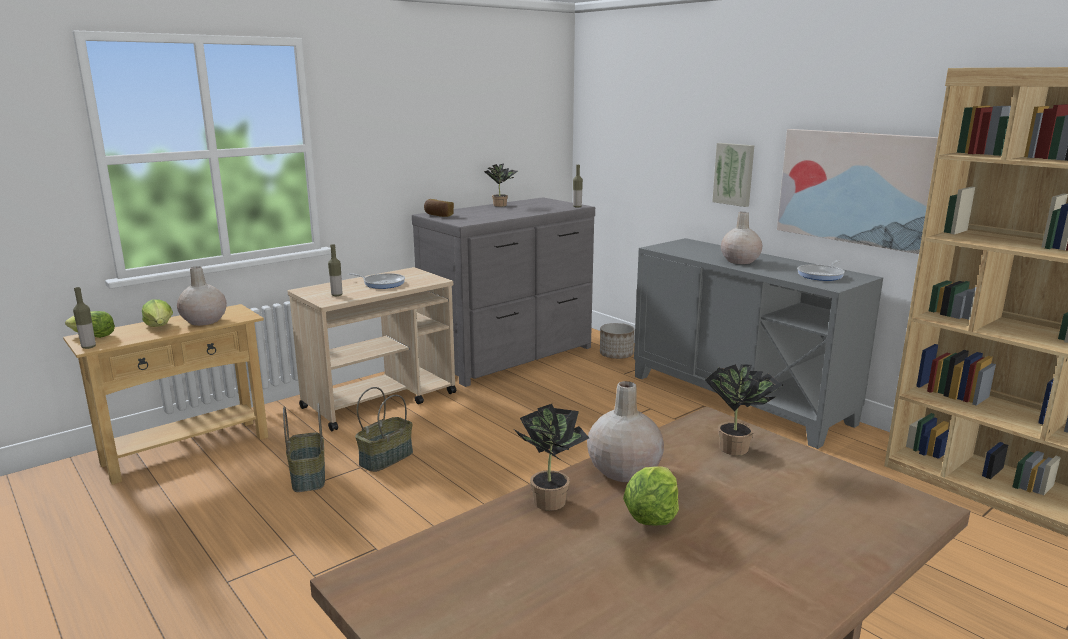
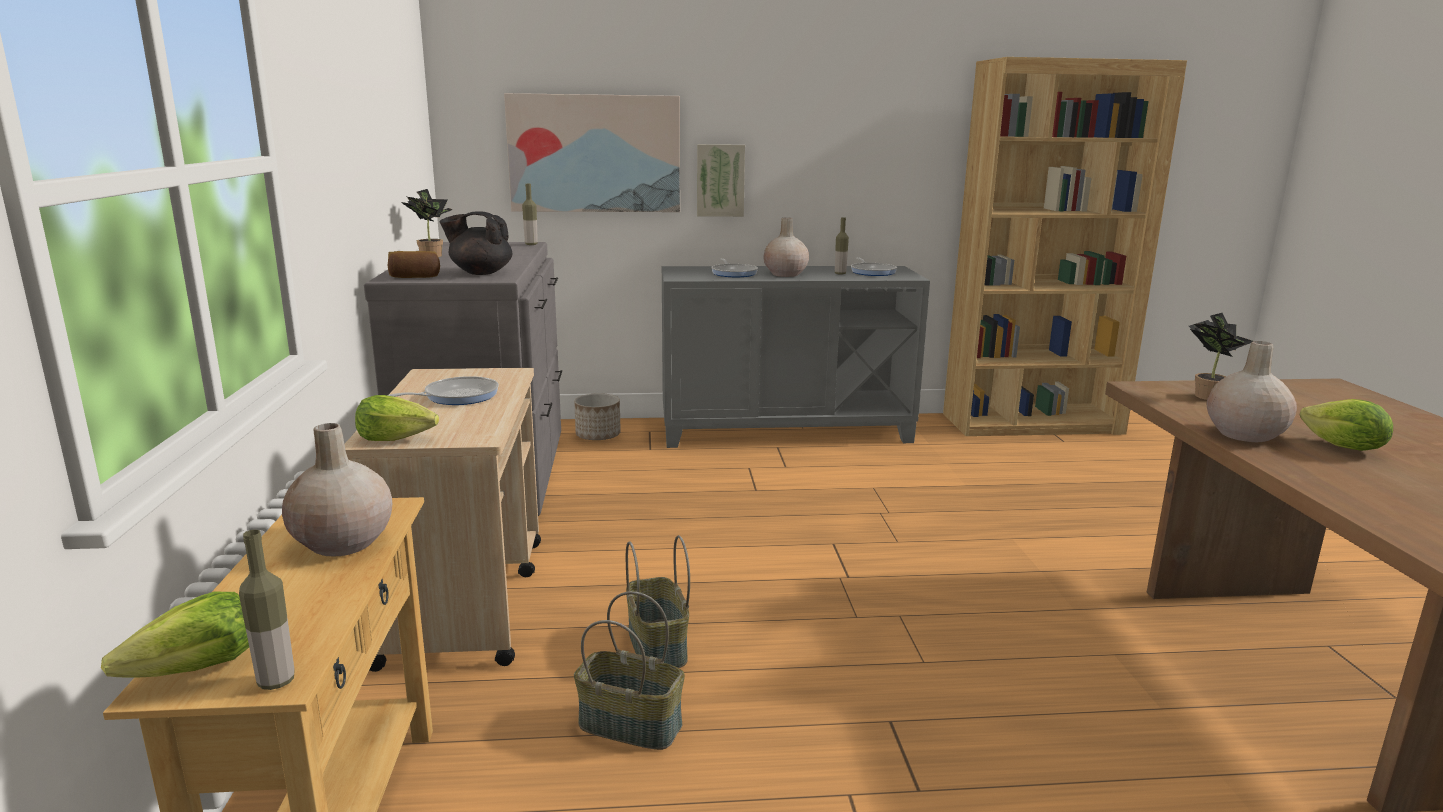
camera: 55 degrees left, 0 degrees up
lettuce [142,299,173,327] -> lettuce moved to [355,395,439,441]
bottle [328,244,342,296] -> bottle moved to [835,217,849,275]
potted plant [512,404,589,511] -> none
picture [777,129,938,254] -> picture moved to [504,93,680,212]
none -> black teapot [440,211,512,275]
none -> frying pan [711,258,758,277]

